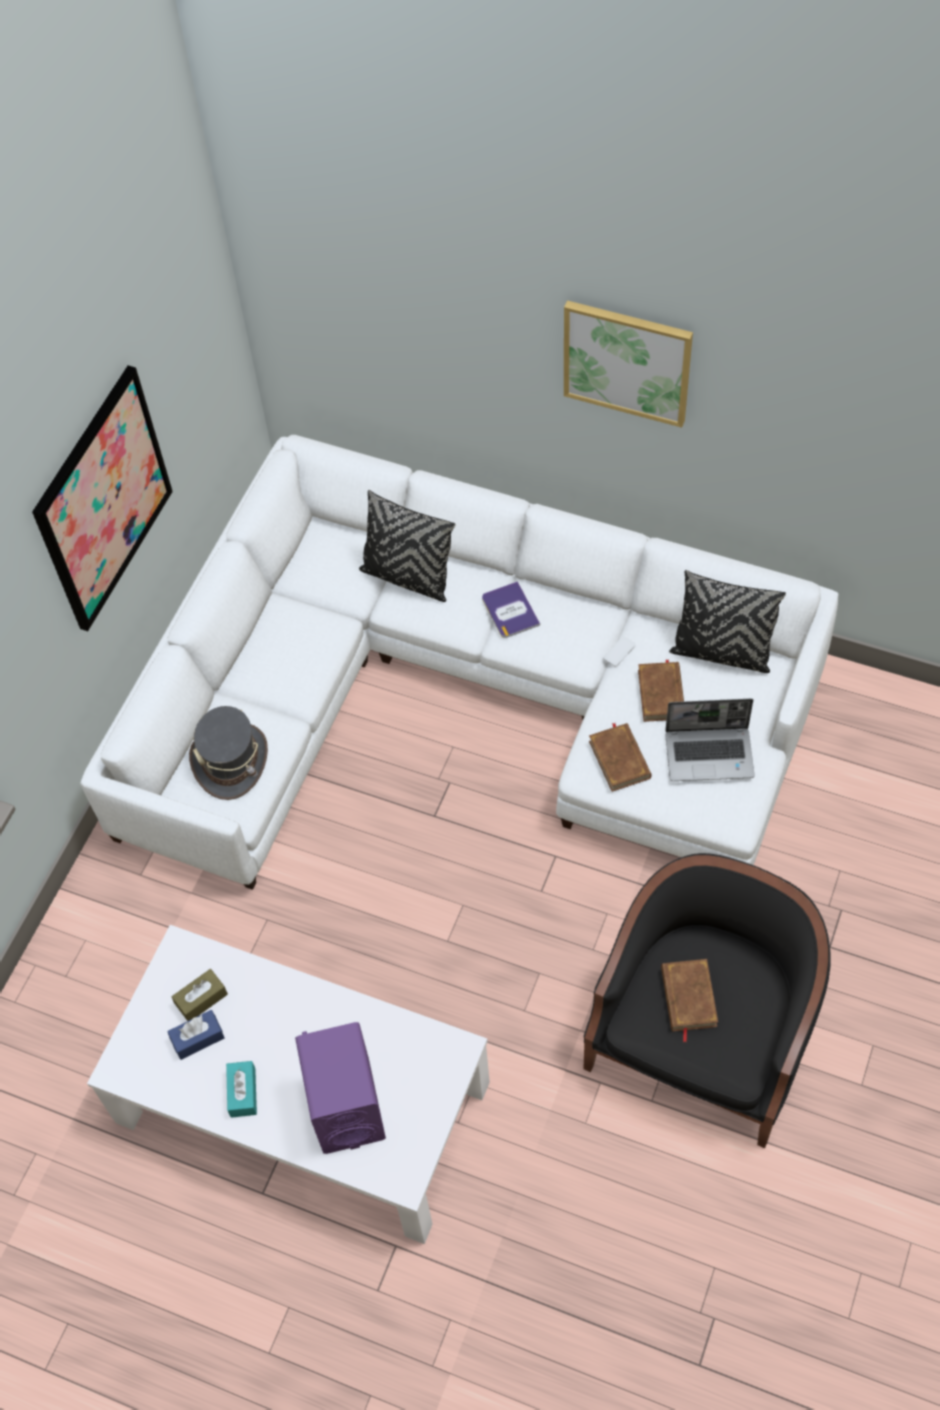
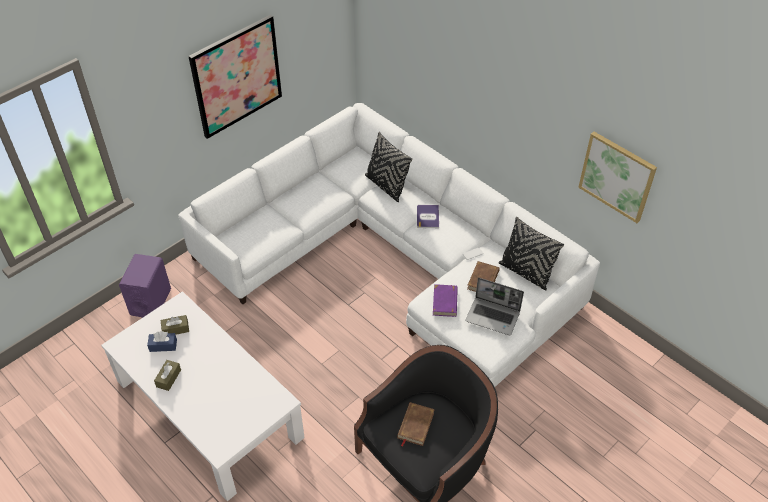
camera: 20 degrees right, 10 degrees down
grey hat [189,706,268,800] -> none
turquoise tissue box [226,1061,257,1118] -> brown tissue box [154,360,181,391]
purple speaker [295,1022,386,1154] -> purple speaker moved to [119,254,171,318]
picture [564,300,693,428] -> picture moved to [578,132,657,223]
brown book [589,723,651,792] -> purple book [433,284,458,317]

